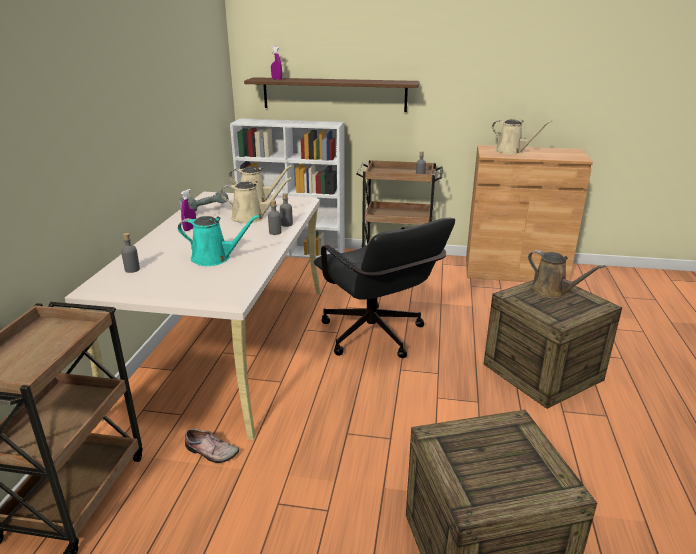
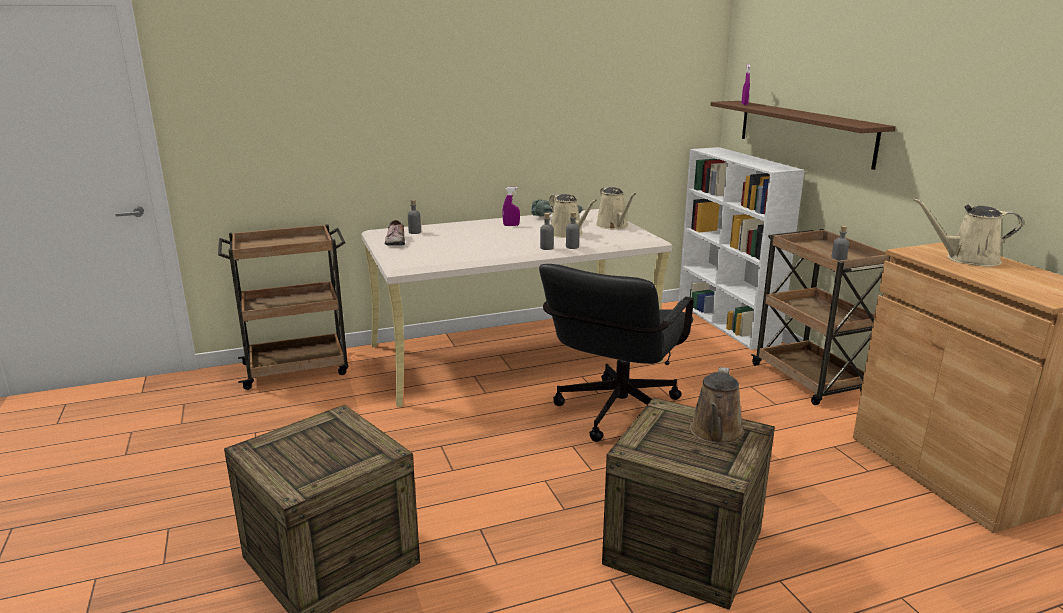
camera: 60 degrees right, 5 degrees down
turquoise watering can [178,215,260,266] -> none
shoe [185,429,239,463] -> shoe moved to [385,220,405,246]
beige watering can [492,119,552,154] -> beige watering can turned 90 degrees clockwise [913,198,1023,267]

